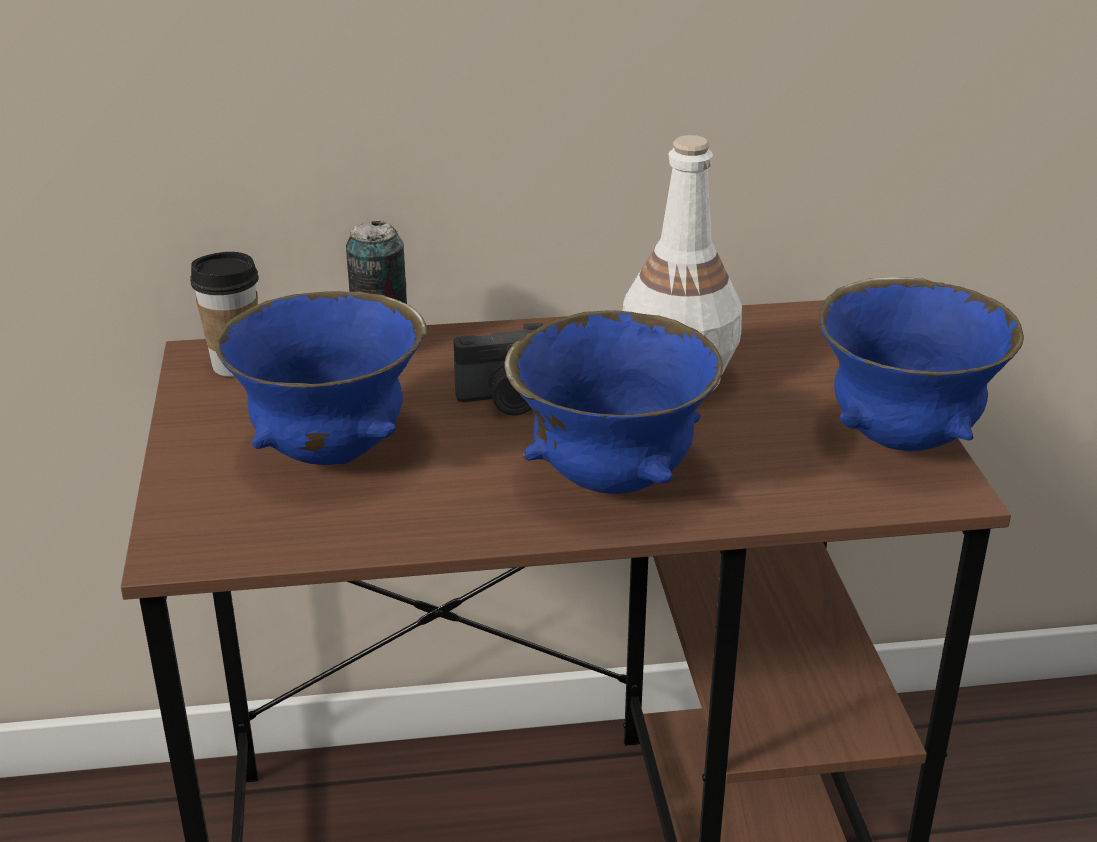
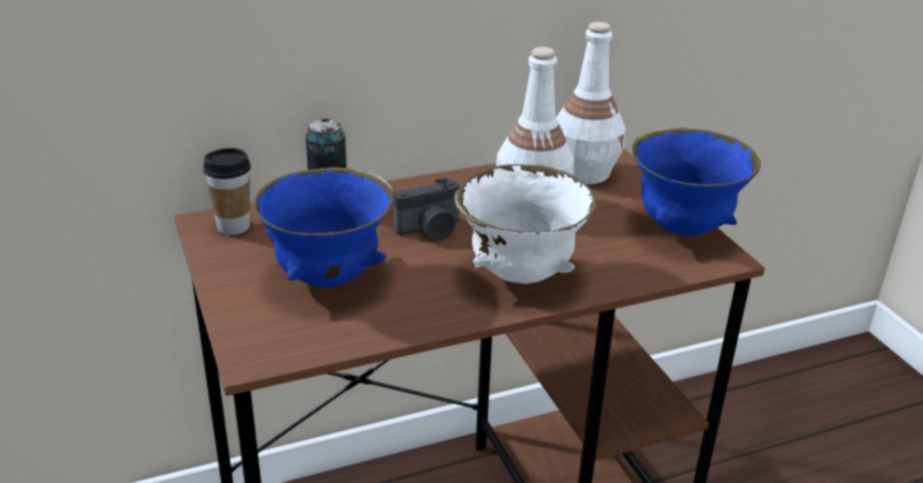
camera: 15 degrees left, 0 degrees up
blue bowl [504,310,723,494] -> white bowl [454,164,596,284]
none -> white bottle [556,22,626,184]

